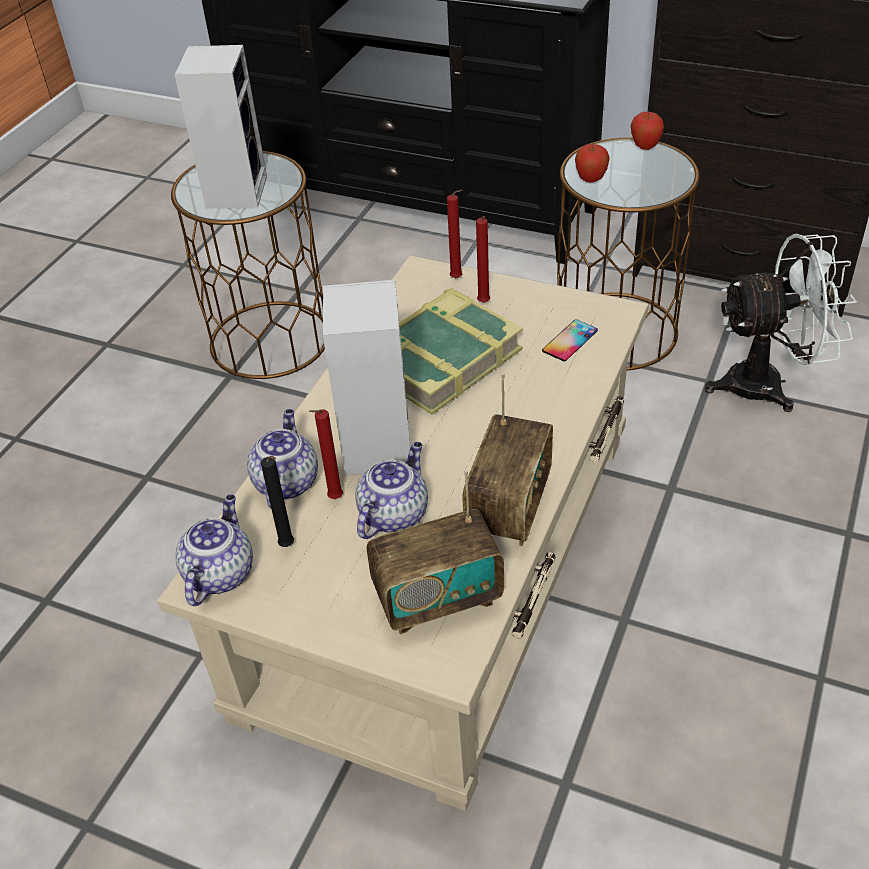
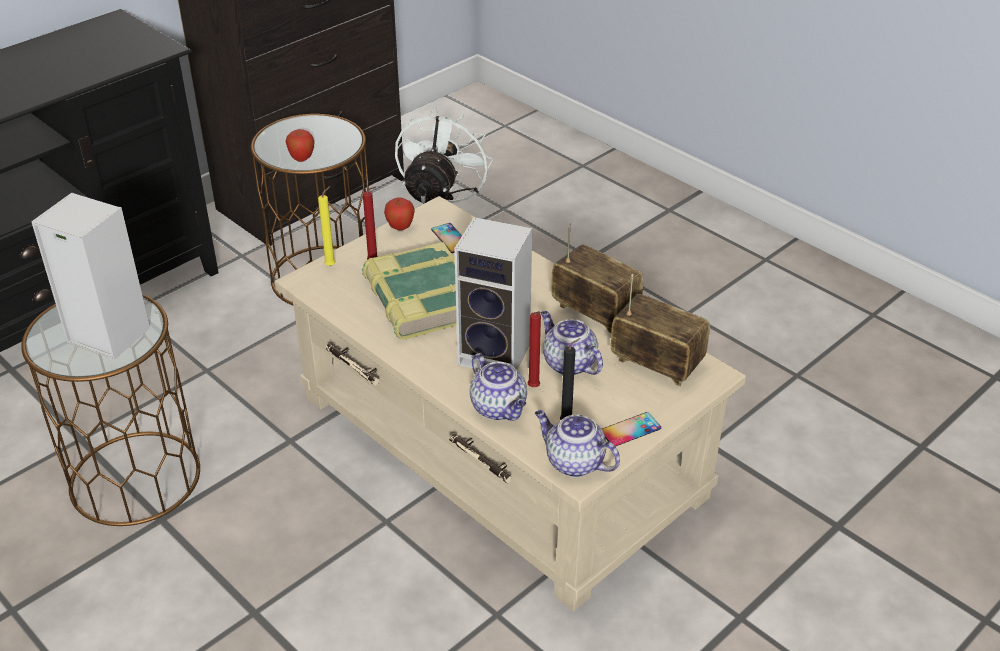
camera: 70 degrees left, 5 degrees down
teapot [247,409,318,508] -> teapot turned 150 degrees counterclockwise [470,353,527,421]
radio [367,470,504,634] -> radio turned 60 degrees counterclockwise [611,274,710,386]
red candle [447,190,462,278] -> yellow candle [318,186,336,266]
apple [631,112,664,150] -> apple moved to [384,197,414,230]
none -> phone [602,412,661,447]

